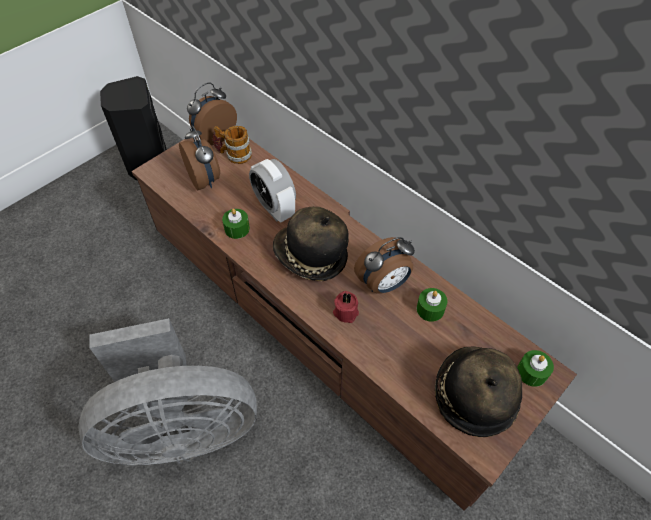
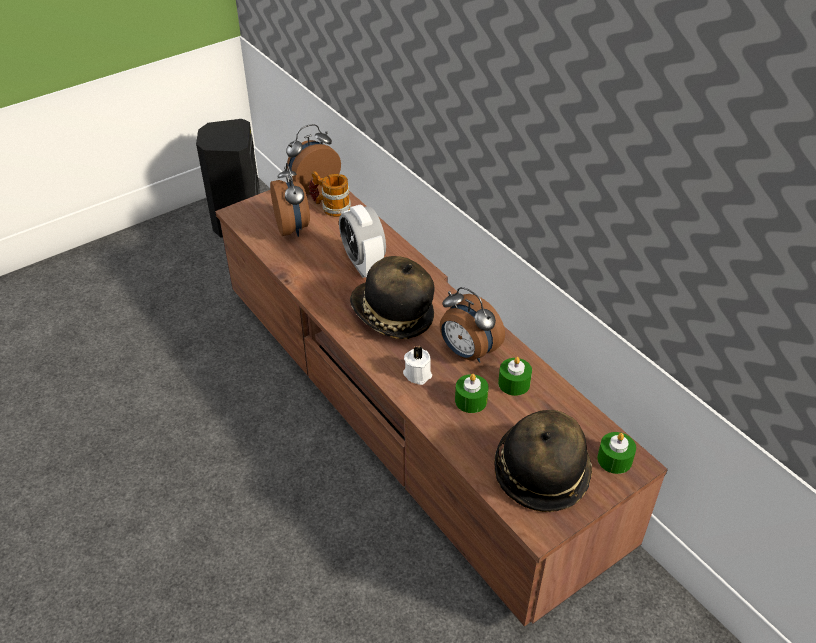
camera: 10 degrees right, 10 degrees down
grey fan [78,318,257,466] -> none
green candle [222,209,250,239] -> green candle moved to [455,374,489,413]
red candle [333,291,359,323] -> white candle [403,346,432,385]
alarm clock [354,237,415,294] -> alarm clock turned 60 degrees clockwise [440,287,505,363]

